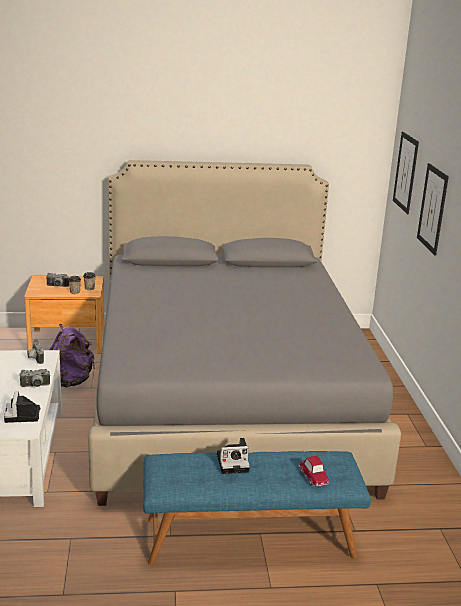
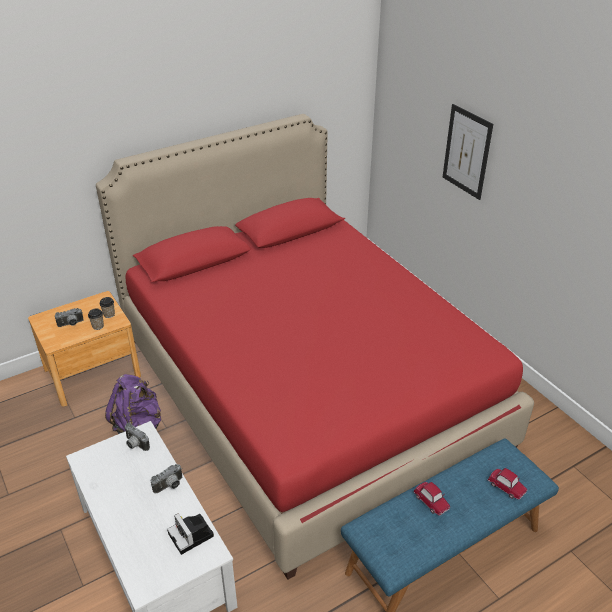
camera: 25 degrees left, 15 degrees up
grey bed [88,160,401,506] -> red bed [96,114,534,579]
camera [217,438,250,474] -> toy car [413,482,450,516]
picture [393,132,419,214] -> none

